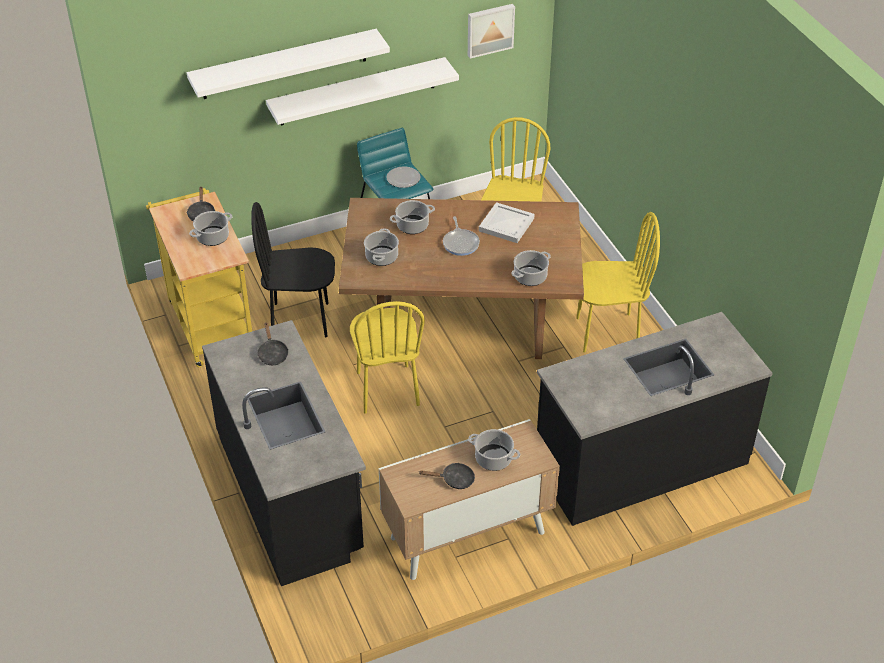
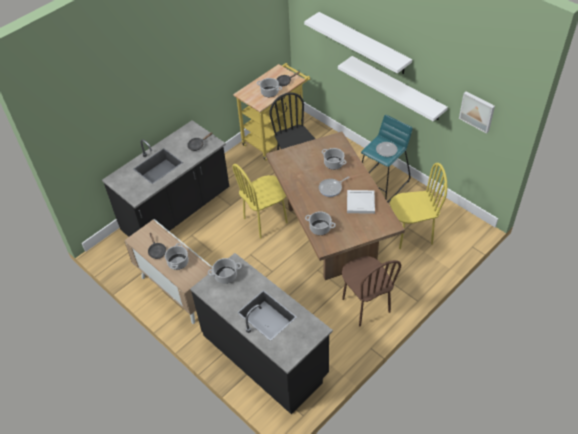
camera: 70 degrees right, 5 degrees up
cooking pot [364,228,399,266] -> cooking pot moved to [208,258,242,284]
yellow chair [576,212,660,353] -> brown chair [342,256,401,326]

